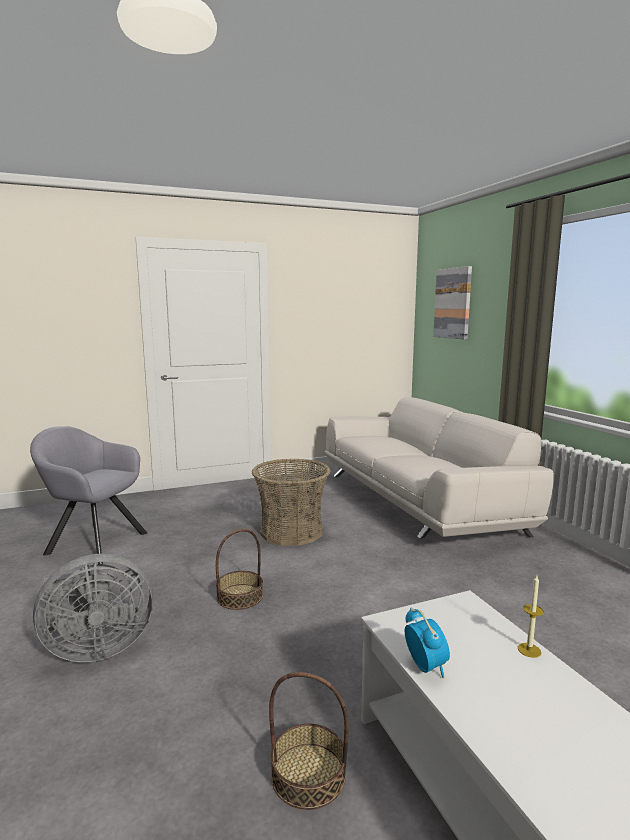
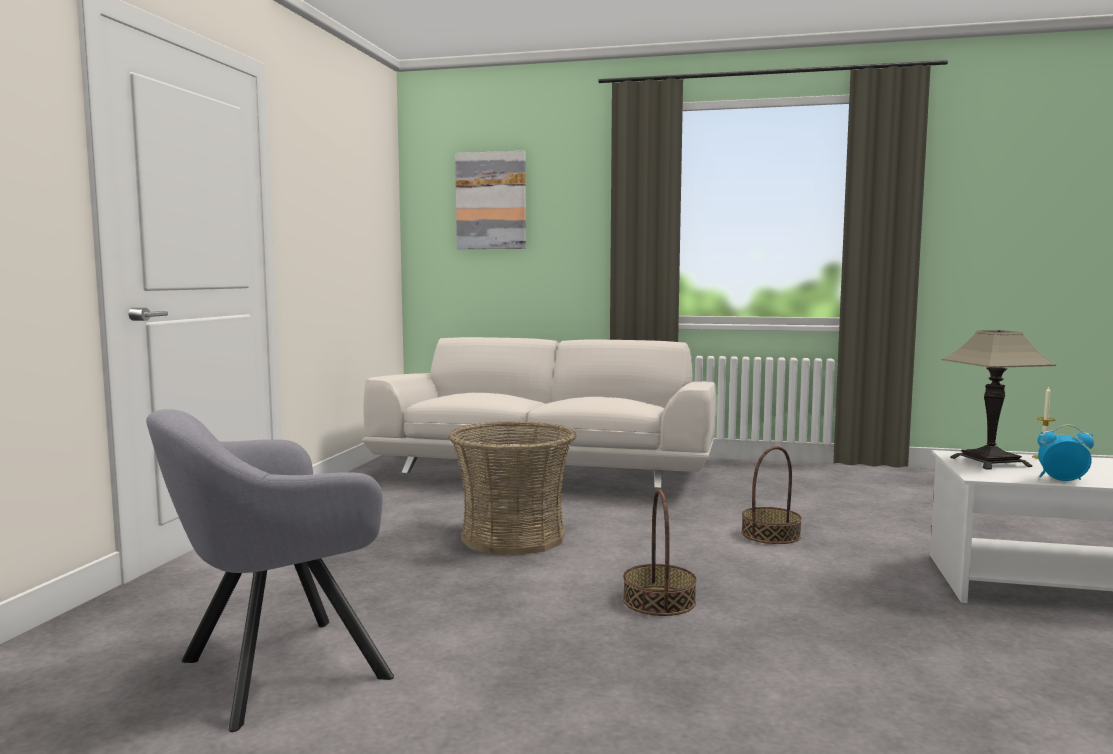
camera: 55 degrees left, 5 degrees down
grey fan [33,553,153,662] -> none
basket [269,672,349,810] -> basket moved to [741,446,802,544]
none -> table lamp [942,330,1056,470]

